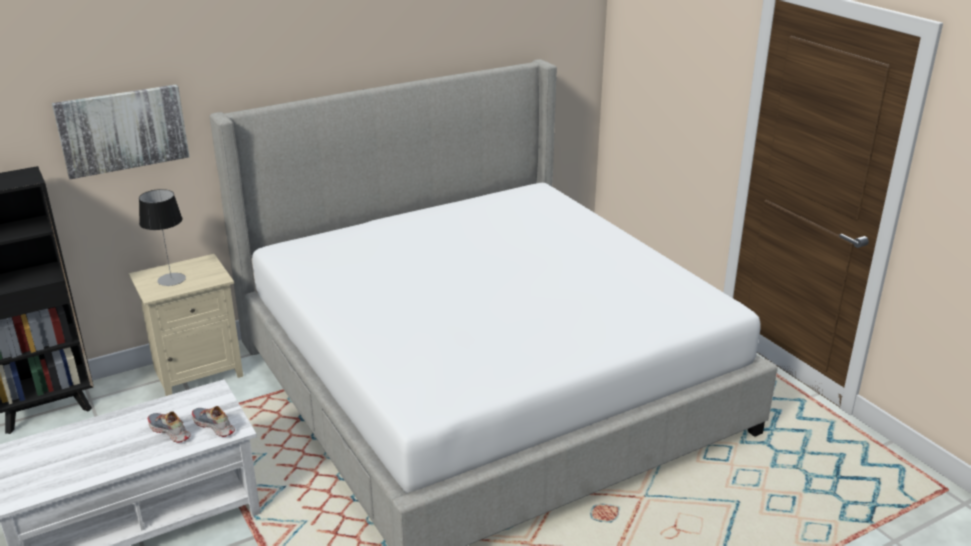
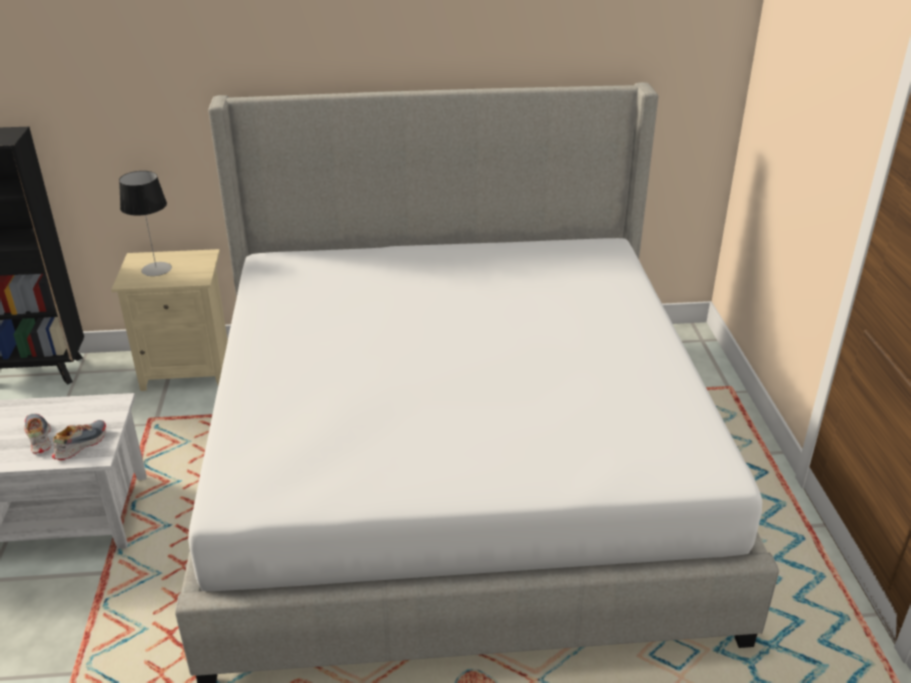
camera: 25 degrees right, 5 degrees up
picture [52,84,189,179] -> none
shoe [192,406,235,437] -> shoe turned 60 degrees clockwise [52,420,106,460]

